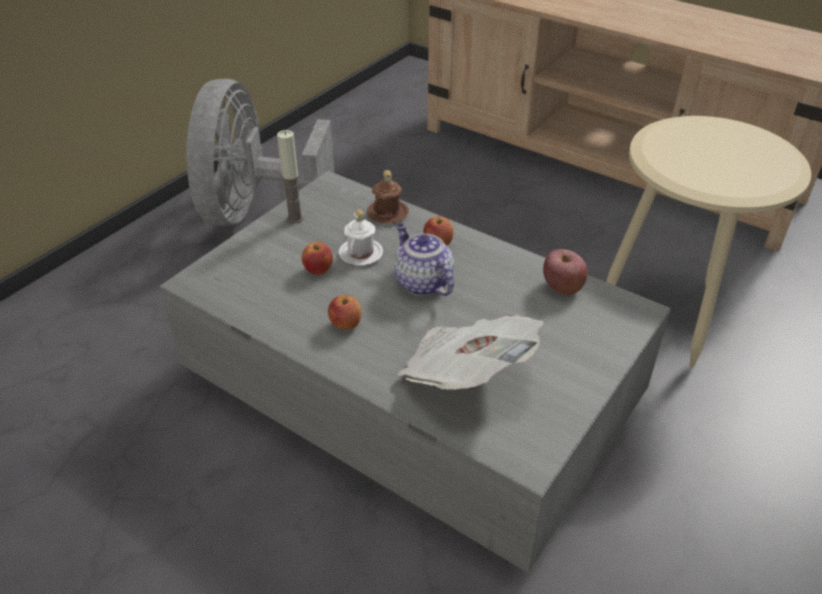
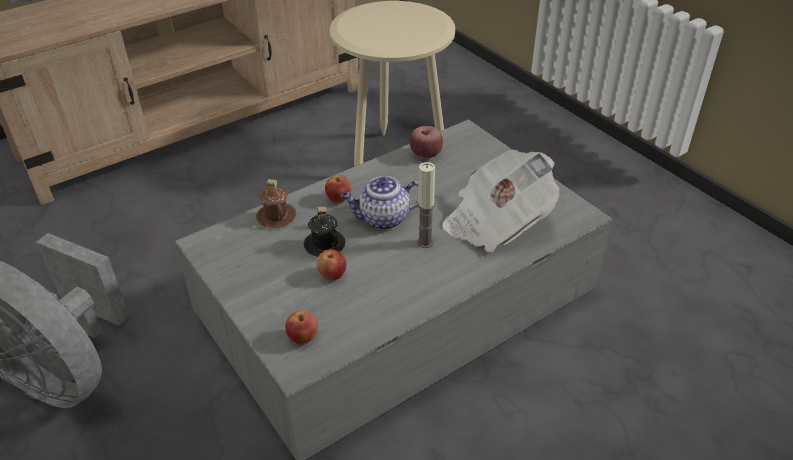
camera: 70 degrees left, 0 degrees up
candle [277,130,304,224] -> candle moved to [417,162,435,248]
apple [328,295,362,330] -> apple moved to [285,310,318,345]
white mug [338,209,383,266] -> black mug [304,207,345,257]

